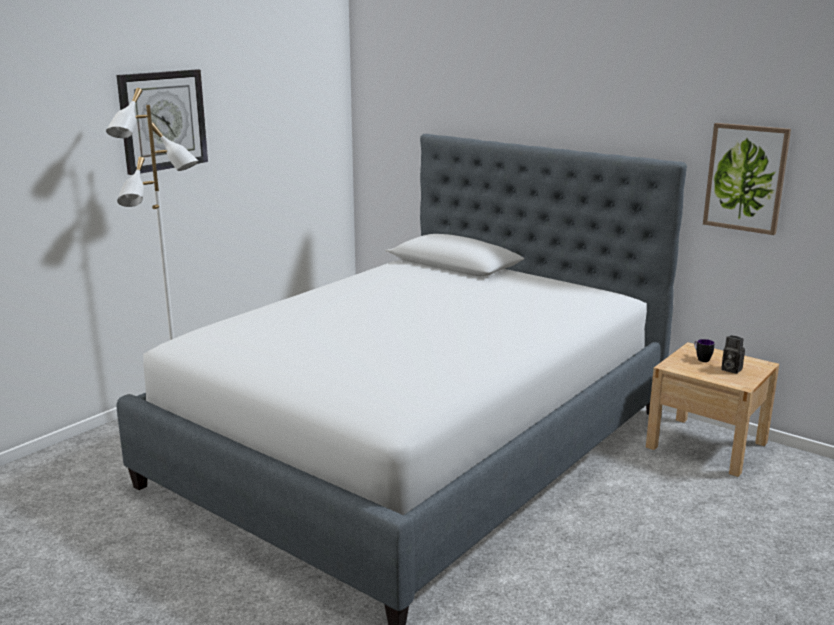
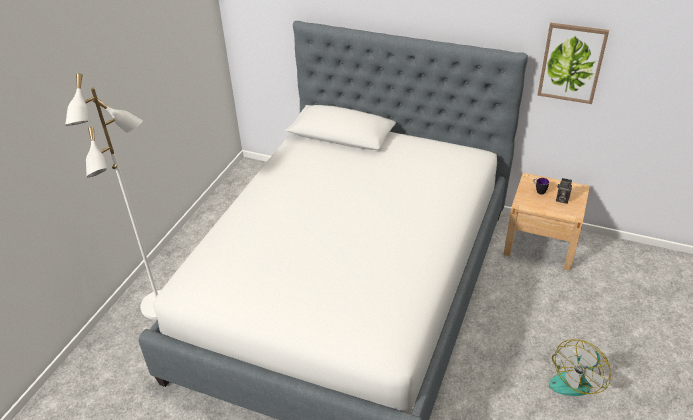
camera: 15 degrees left, 20 degrees up
wall clock [116,69,208,175] -> none
none -> fan [549,339,611,396]

